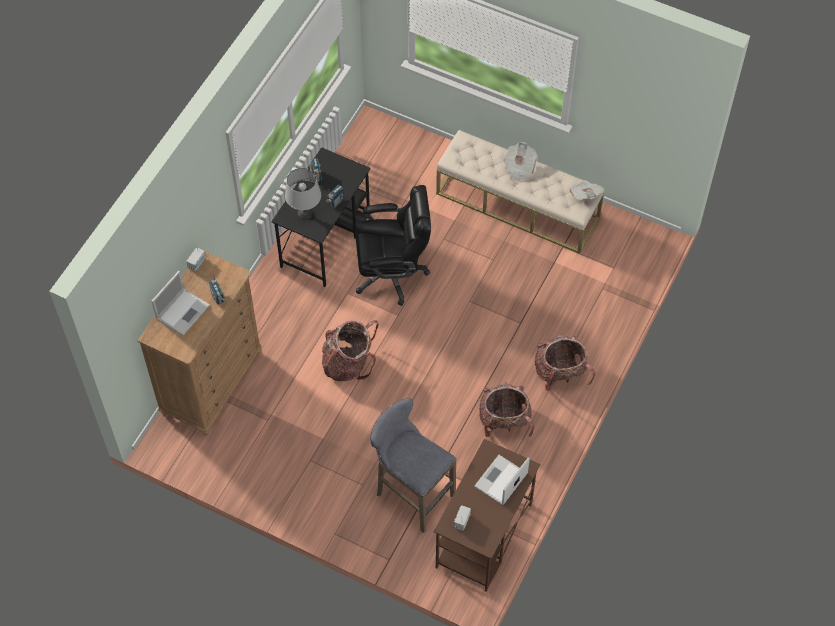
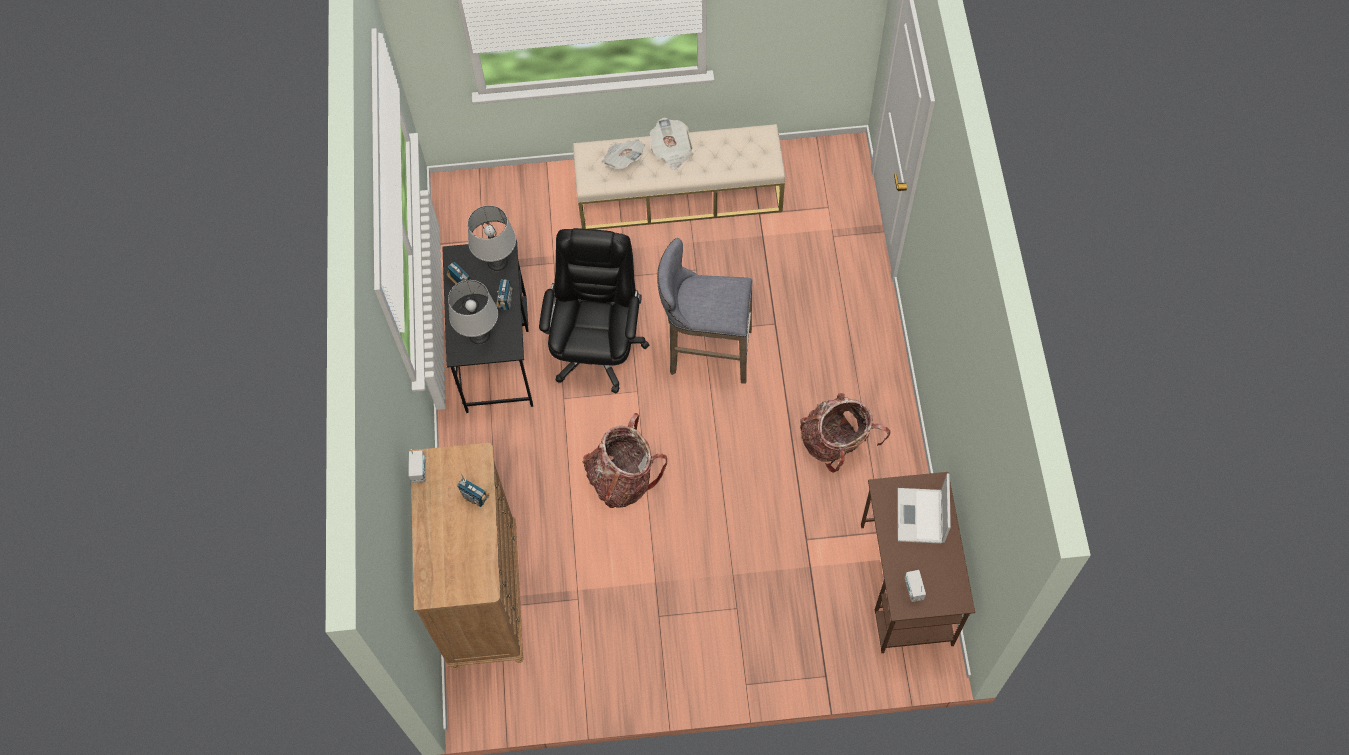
camera: 30 degrees left, 5 degrees up
laptop [152,271,210,335] -> none
black office chair [356,185,431,306] -> black office chair turned 45 degrees counterclockwise [539,228,650,393]
grey stool [370,398,456,533] -> grey stool moved to [657,238,753,384]
backpack [535,334,595,391] -> none
newspaper [569,180,604,200] -> newspaper moved to [602,140,645,169]
none -> grey table lamp [468,205,516,271]

